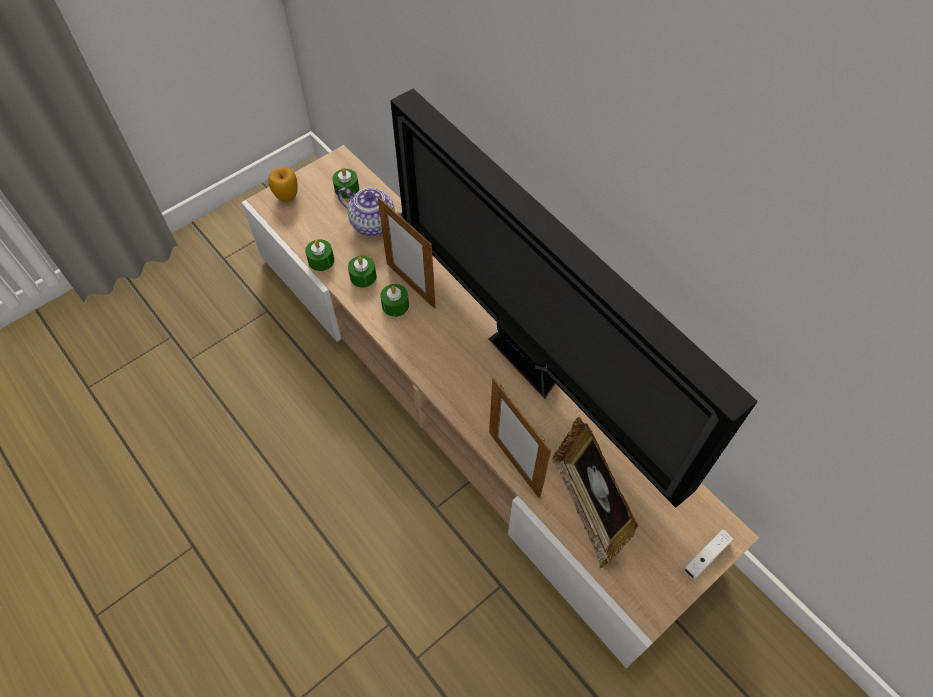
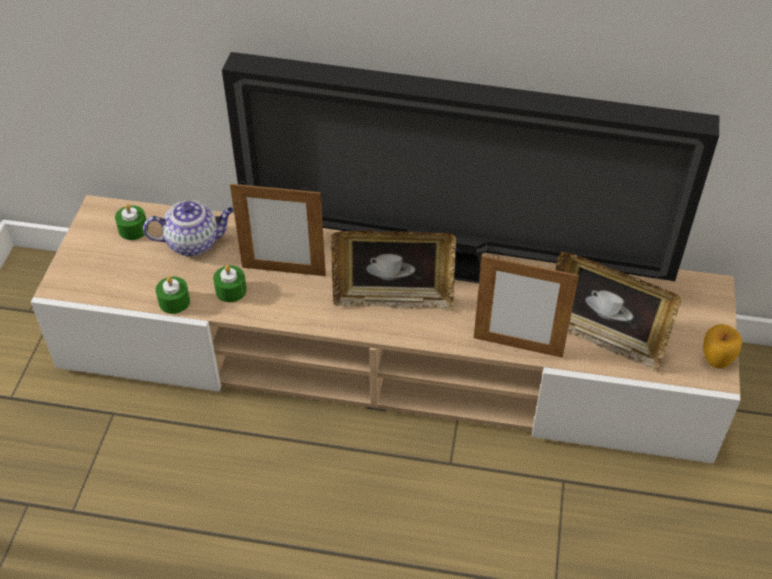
camera: 40 degrees left, 10 degrees down
apple [268,167,297,202] -> apple moved to [703,324,742,369]
green candle [380,284,409,317] -> none
white game controller [684,529,734,579] -> none
none -> picture frame [331,230,456,311]

